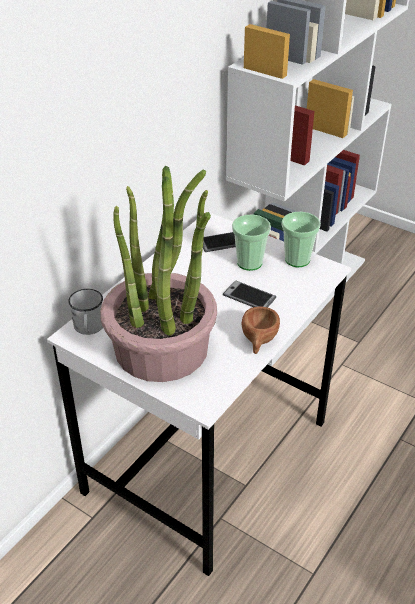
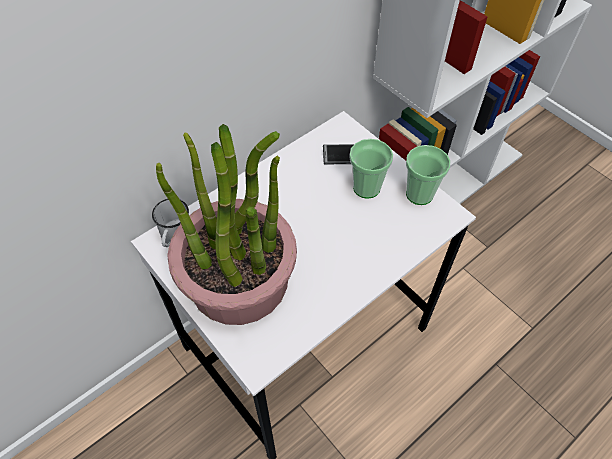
camera: 15 degrees right, 15 degrees up
phone [223,280,276,307] -> none
brown cup [242,307,280,354] -> none

